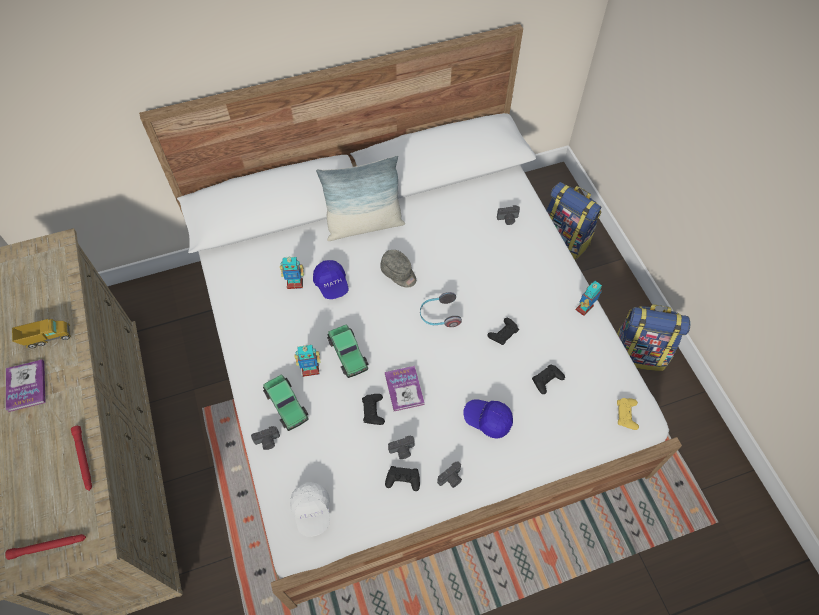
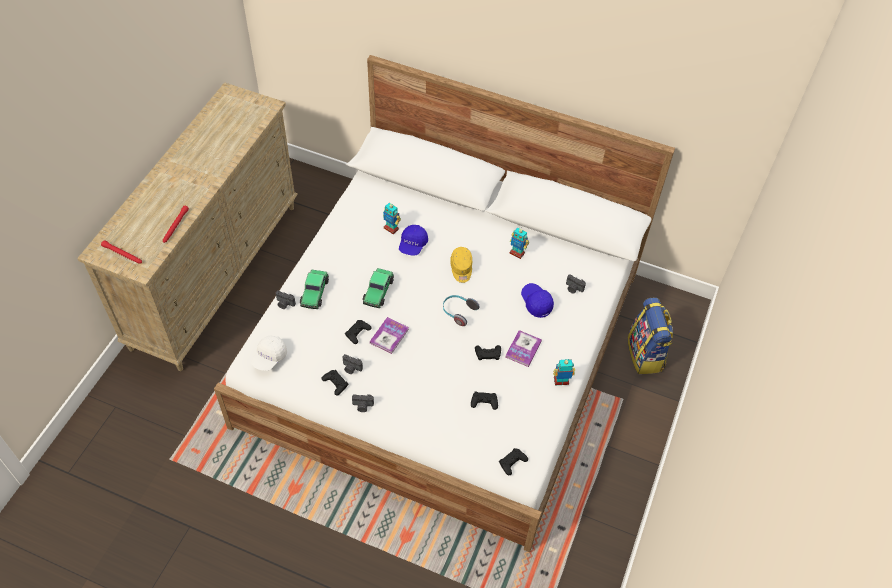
camera: 40 degrees right, 5 degrees down
book [6,360,45,412] -> book moved to [505,330,542,367]
toy truck [12,319,71,348] -> none
toy robot [294,345,321,377] -> toy robot moved to [510,227,529,259]
pillow [316,155,405,241] -> none
grey cap [380,250,416,288] -> yellow cap [450,247,472,283]
blue cap [463,399,513,439] -> blue cap moved to [521,283,554,318]
backpack [617,304,690,371] -> none
yellow game controller [617,398,639,430] -> black game controller [499,448,528,475]

